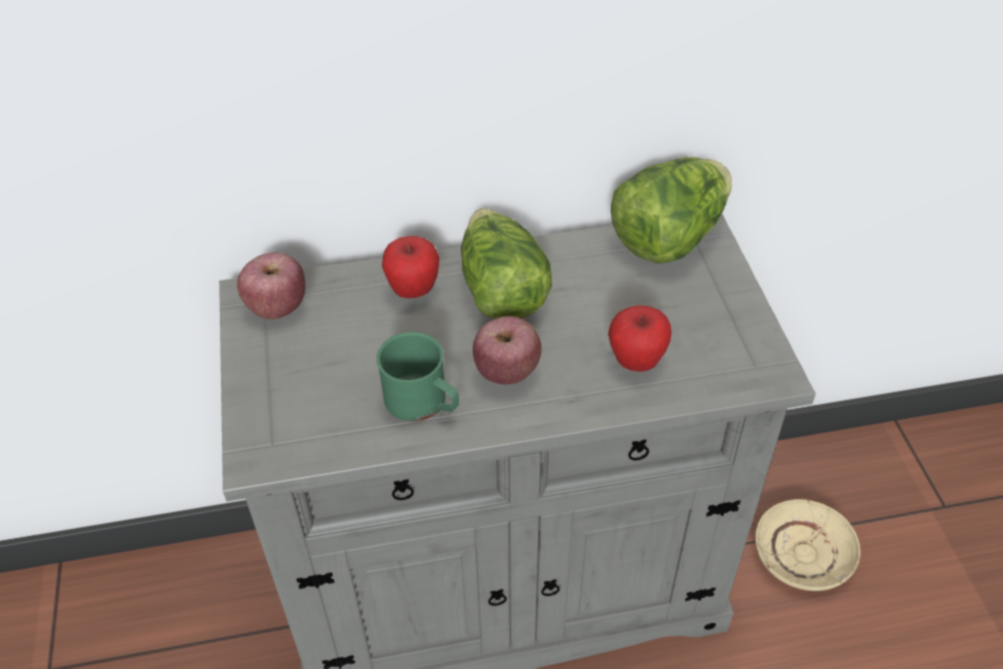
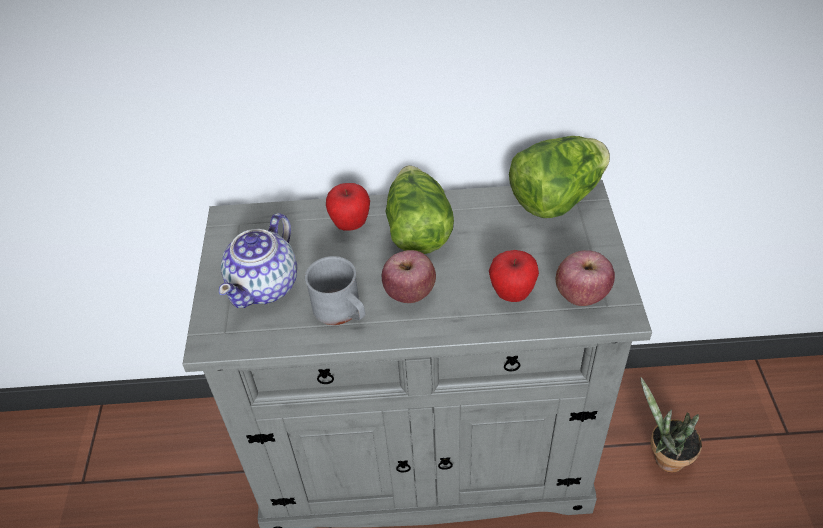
camera: 10 degrees right, 0 degrees up
apple [237,253,305,320] -> apple moved to [556,250,615,306]
green mug [376,332,459,422] -> grey mug [305,256,365,325]
beige plate [755,499,861,591] -> potted plant [640,378,702,473]
none -> teapot [219,213,297,308]

